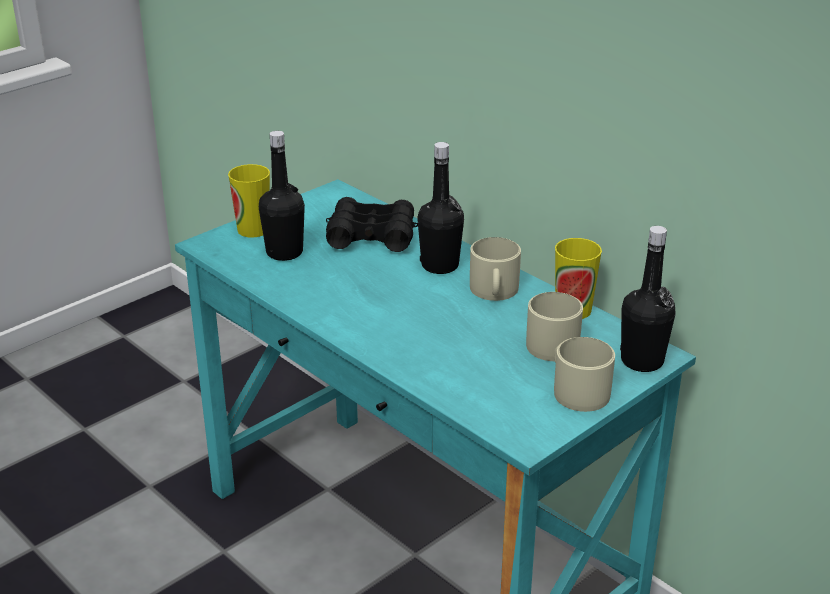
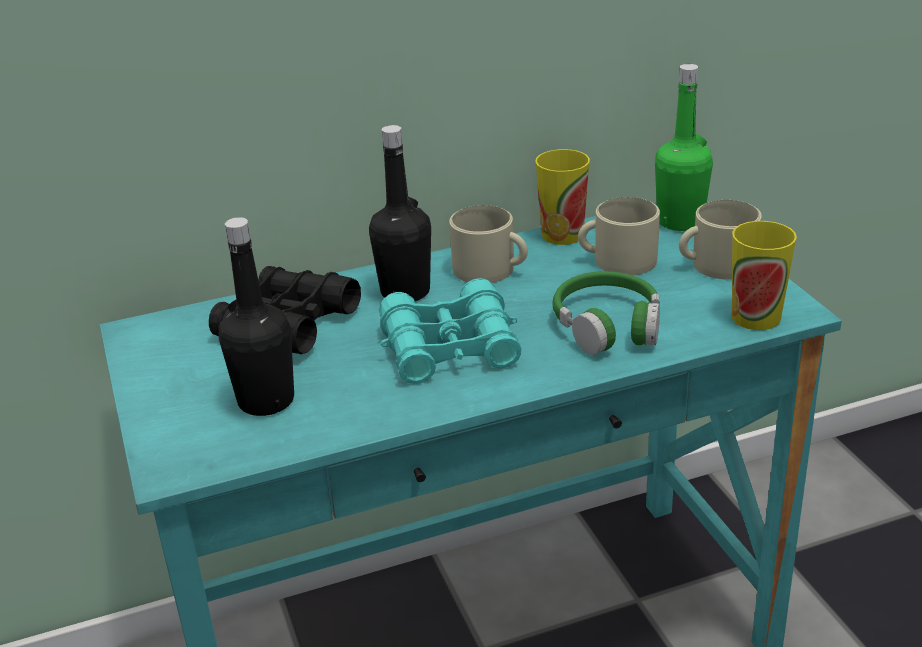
camera: 65 degrees left, 0 degrees up
cup [228,164,270,237] -> cup moved to [732,221,797,330]
black bottle [620,226,676,372] -> green bottle [655,64,713,231]
none -> turquoise binoculars [379,278,521,384]
none -> green headphones [553,271,660,355]

